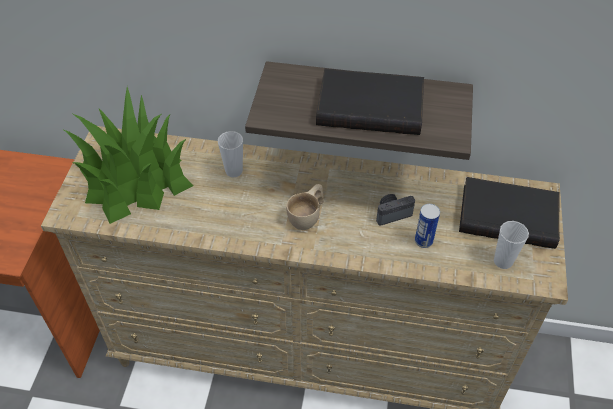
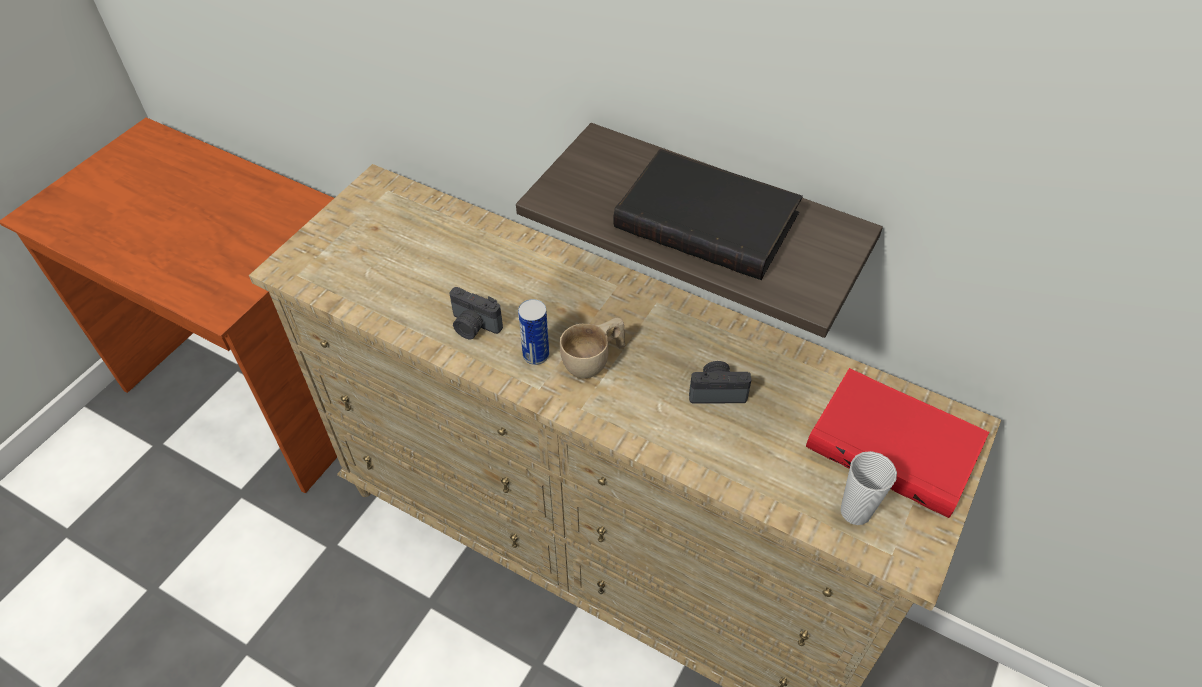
camera: 20 degrees right, 0 degrees up
potted plant [64,87,193,224] -> none
cup [218,131,243,177] -> none
can [415,204,440,248] -> can moved to [518,299,549,365]
black book [459,177,560,249] -> red book [806,368,989,518]
none -> camera [449,287,503,339]

